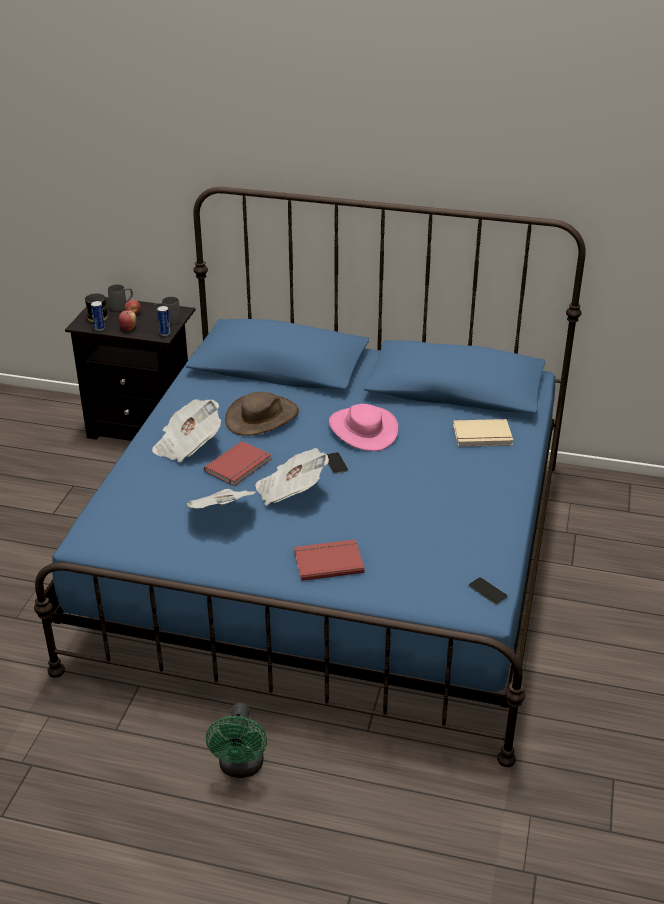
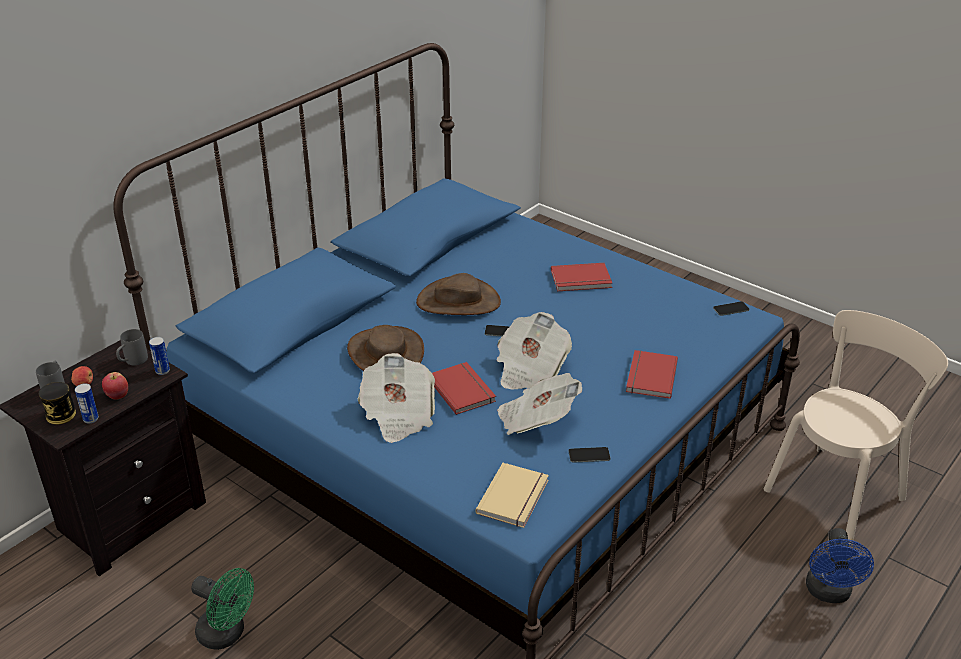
camera: 65 degrees left, 0 degrees up
green fan [206,703,267,778] -> green fan moved to [191,568,254,650]
pink hat [329,404,398,451] -> brown hat [416,273,501,315]
beige book [453,419,513,447] -> beige book moved to [475,463,549,528]
none -> red book [551,263,612,291]
none -> phone [568,447,611,463]
none -> beige chair [764,310,948,545]
none -> blue fan [806,528,874,603]

